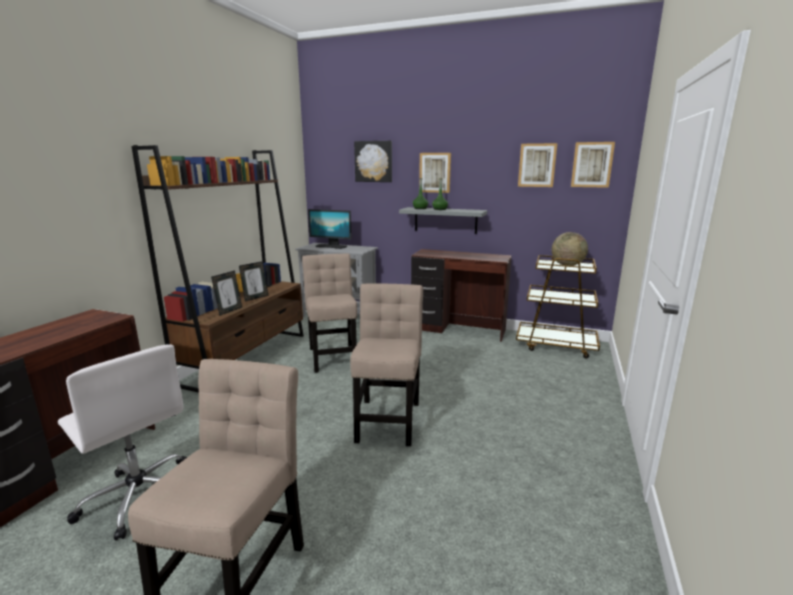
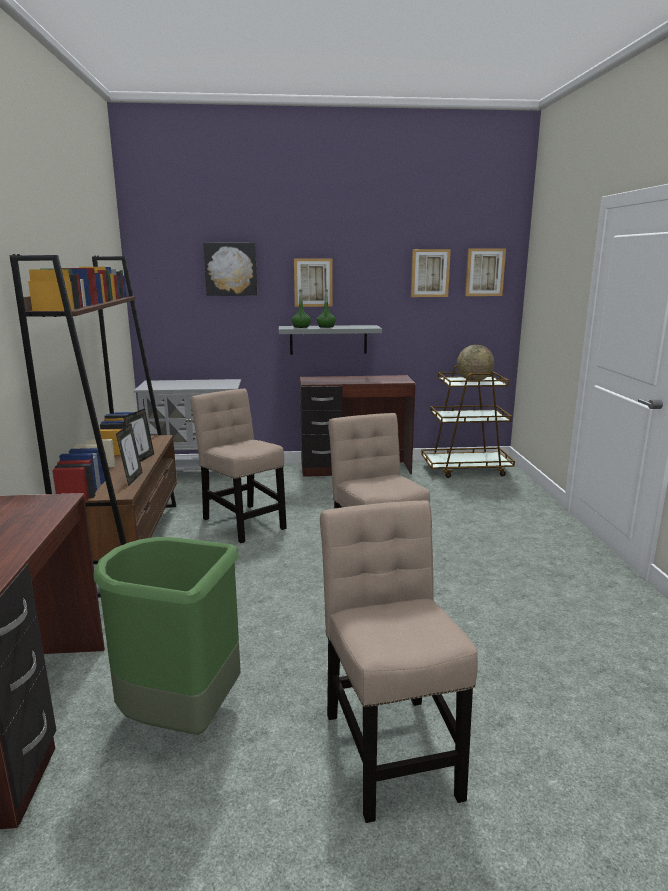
camera: 25 degrees left, 0 degrees up
white office chair [58,344,187,541] -> green trash can [94,537,241,735]
monitor [308,209,352,249] -> none

